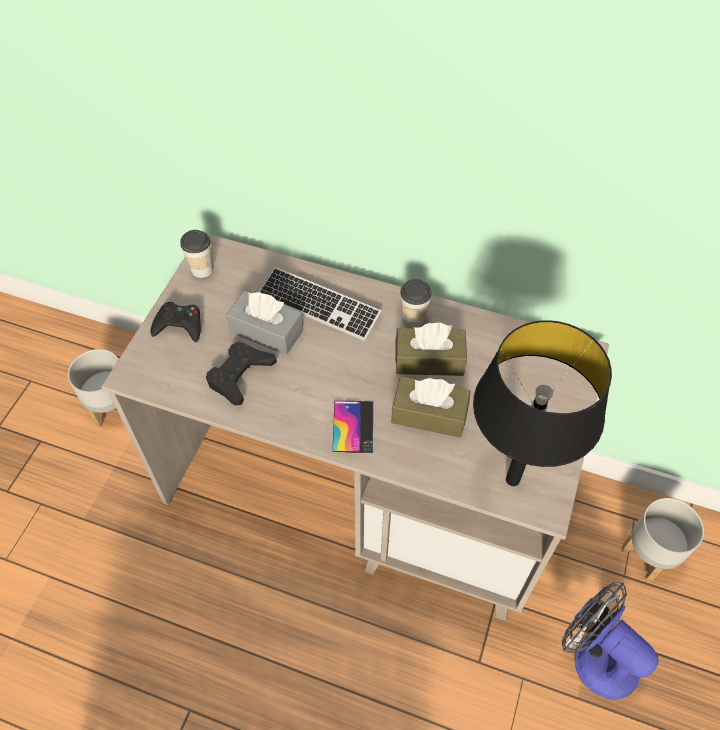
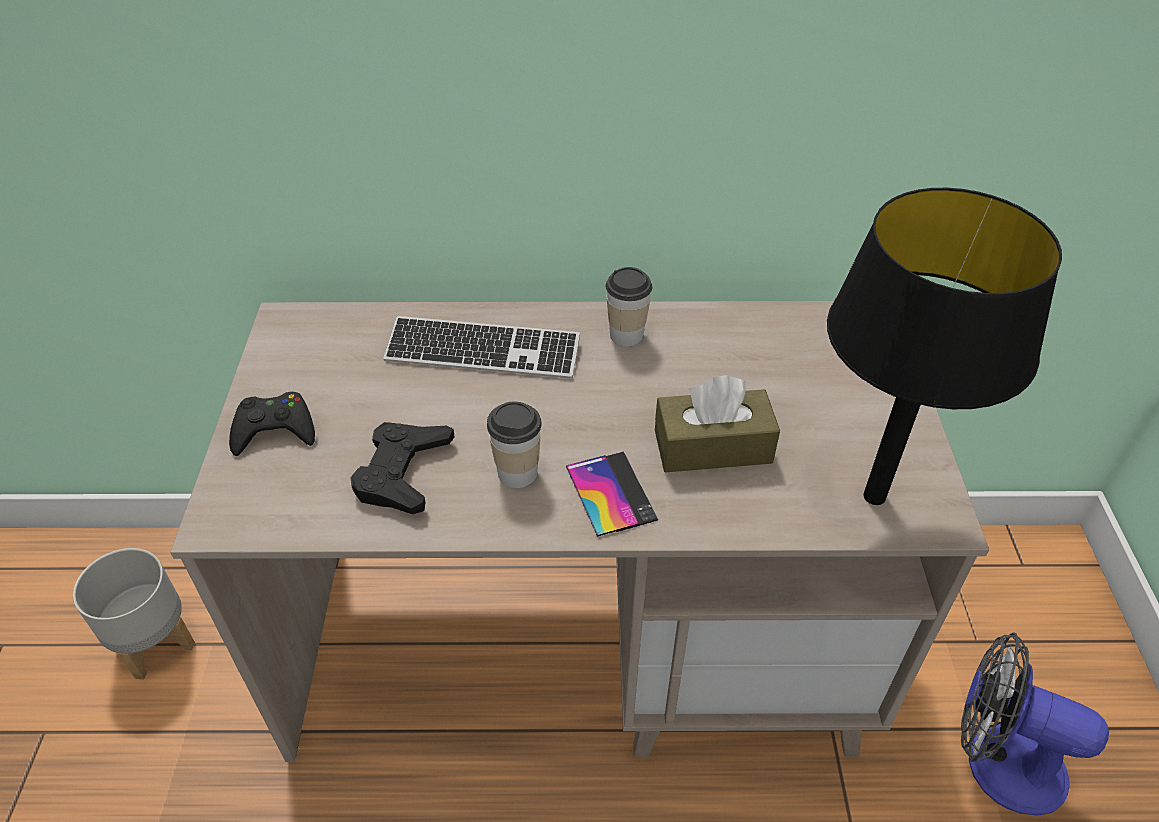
camera: 20 degrees left, 10 degrees down
cup [180,230,213,278] -> cup moved to [487,401,542,488]
grey tissue box [226,290,303,355] -> none
brown tissue box [395,323,467,376] -> none
grey planter [622,498,704,581] -> none

